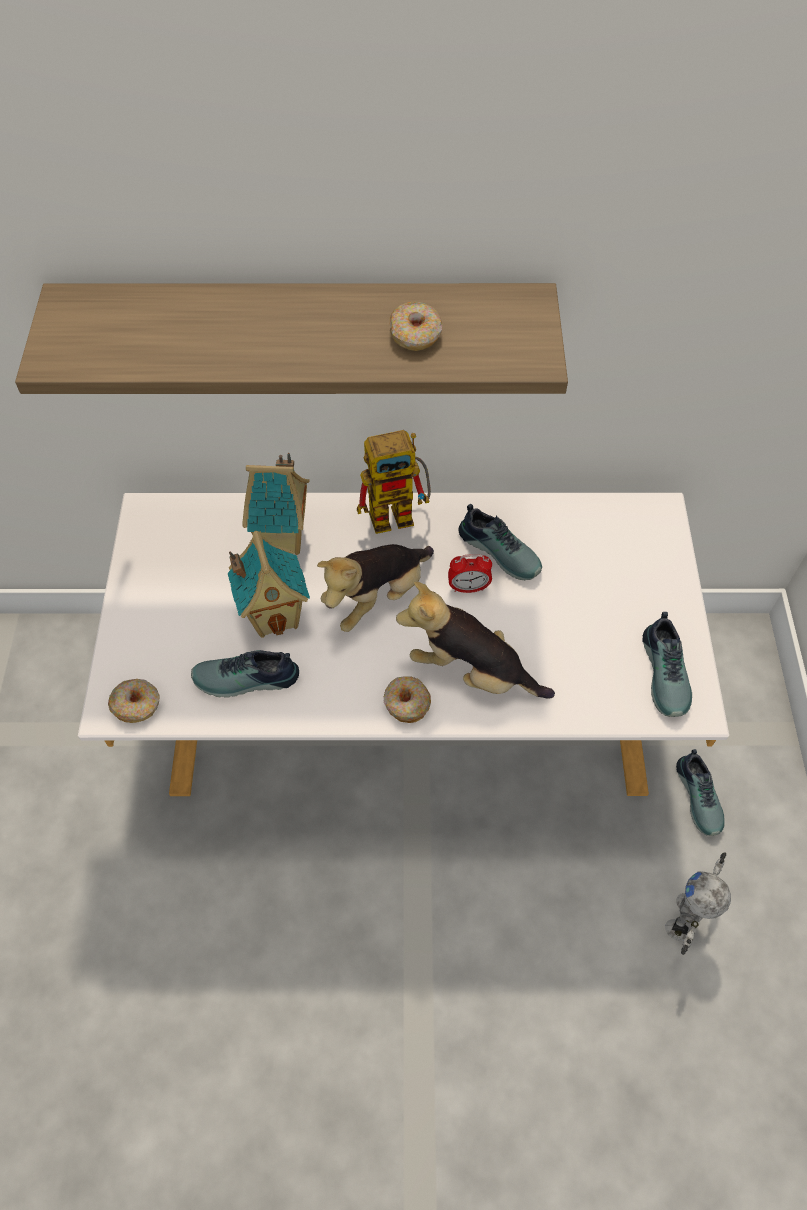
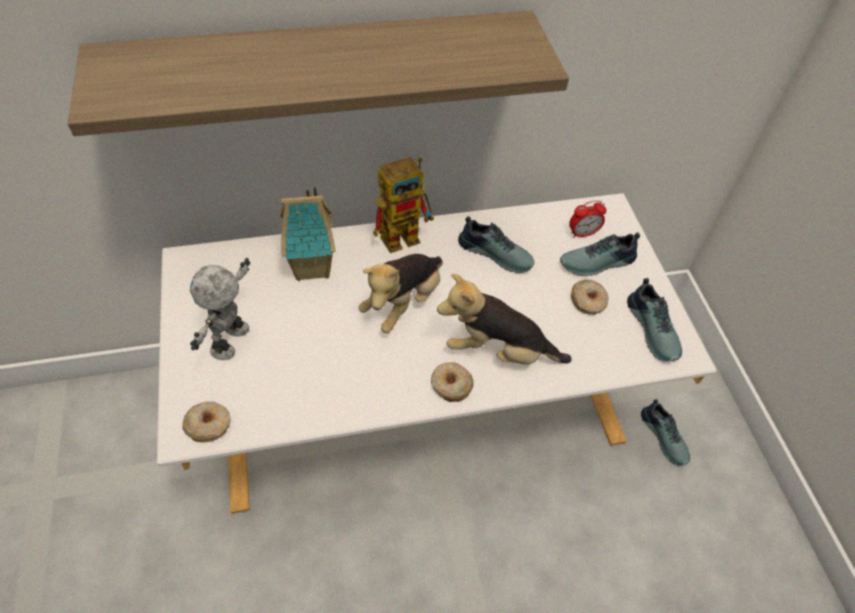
camera: 15 degrees left, 5 degrees down
shoe [191,650,299,698] -> shoe moved to [560,232,640,276]
toy house [228,531,310,638] -> none
donut [390,301,442,351] -> donut moved to [571,279,609,315]
alarm clock [448,554,492,593] -> alarm clock moved to [569,200,607,238]
toy robot [665,852,731,955] -> toy robot moved to [190,258,250,360]

